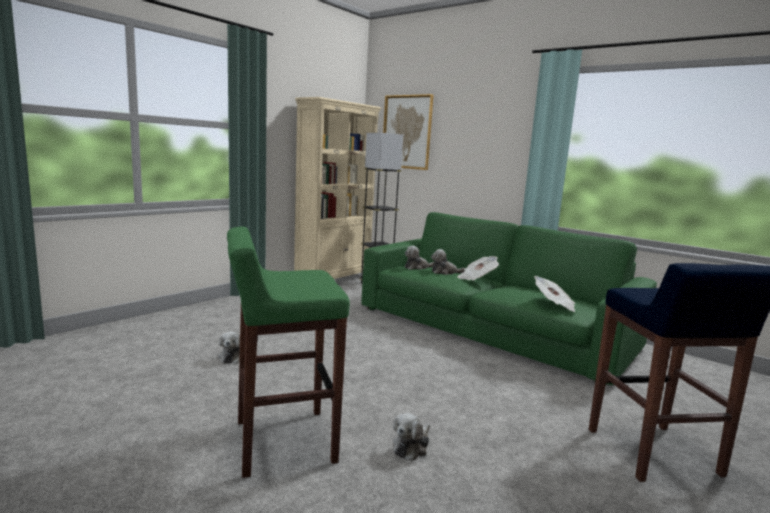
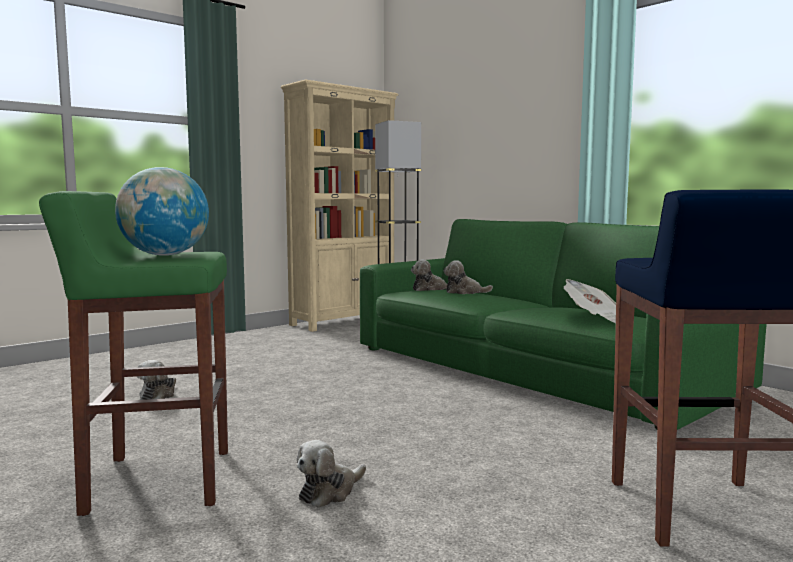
camera: 10 degrees right, 5 degrees down
picture [383,94,434,170] -> none
newspaper [457,256,499,281] -> none
none -> globe [115,167,209,256]

